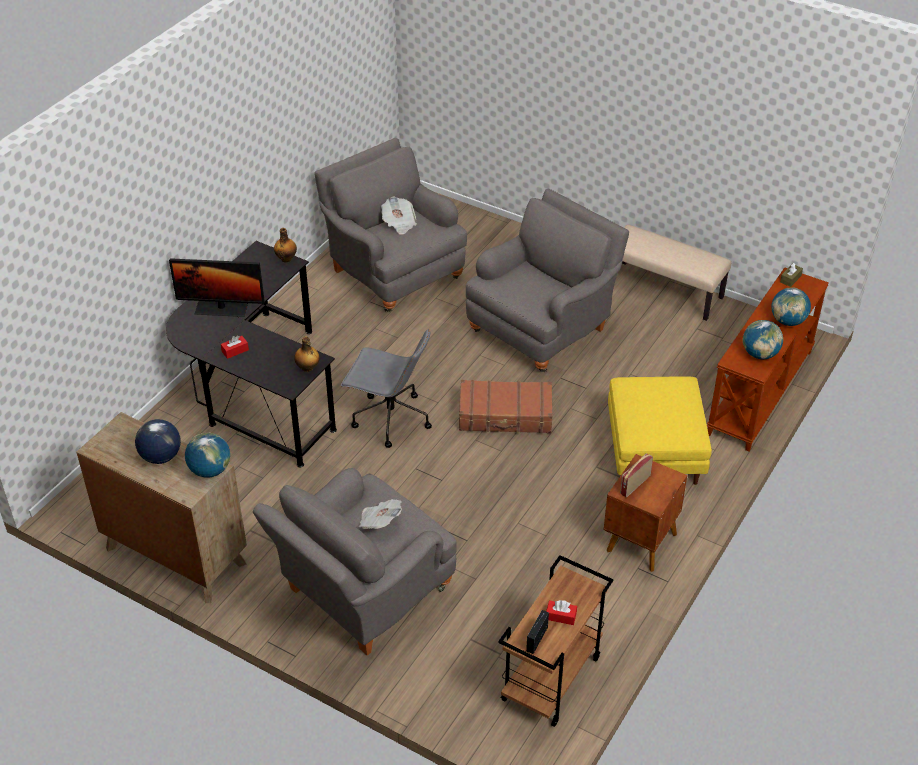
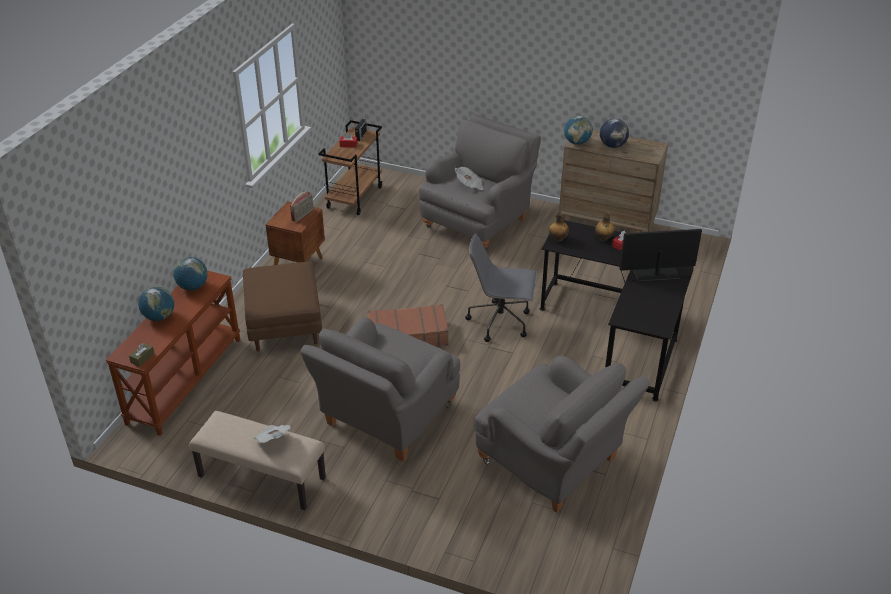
camera: 170 degrees right, 5 degrees down
bottle [274,228,297,263] -> bottle moved to [595,212,615,241]
newspaper [381,196,417,235] -> newspaper moved to [254,425,291,443]
yellow ottoman [608,376,712,485] -> brown ottoman [243,262,322,352]

